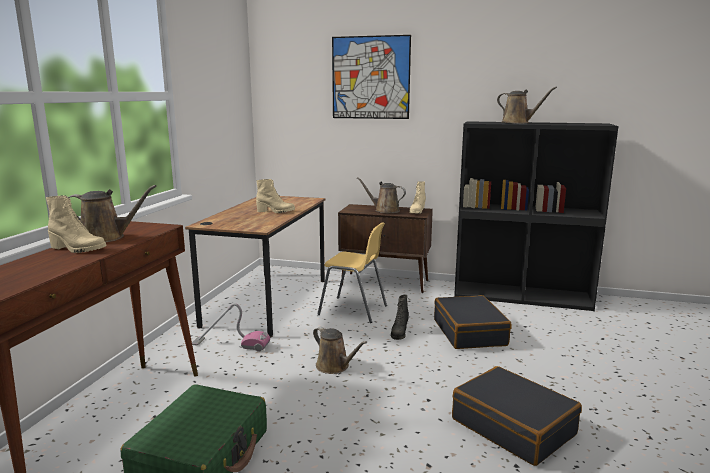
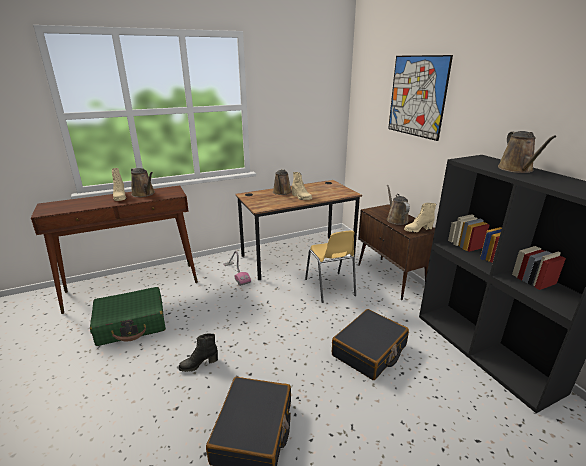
camera: 50 degrees right, 10 degrees up
brown watering can [313,327,367,374] -> brown watering can moved to [273,169,292,195]
black boot [391,295,409,340] -> black boot moved to [178,333,218,372]

